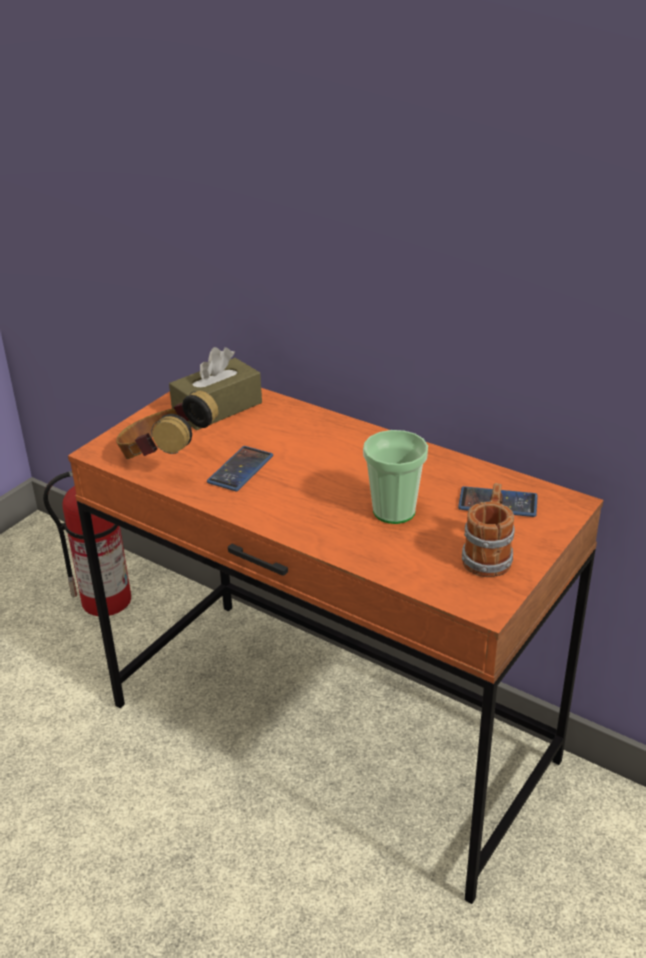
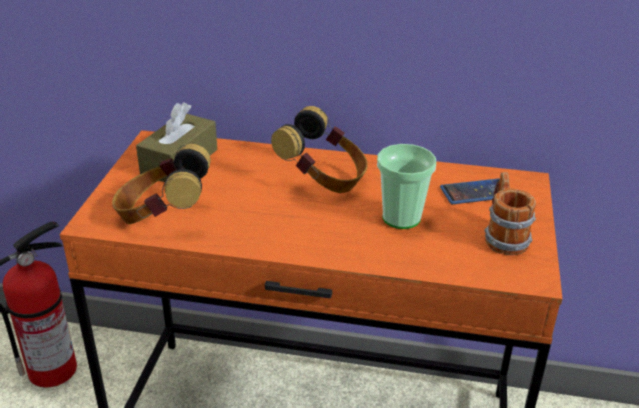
camera: 25 degrees left, 0 degrees up
phone [207,446,273,491] -> none
none -> headphones [271,106,368,193]

